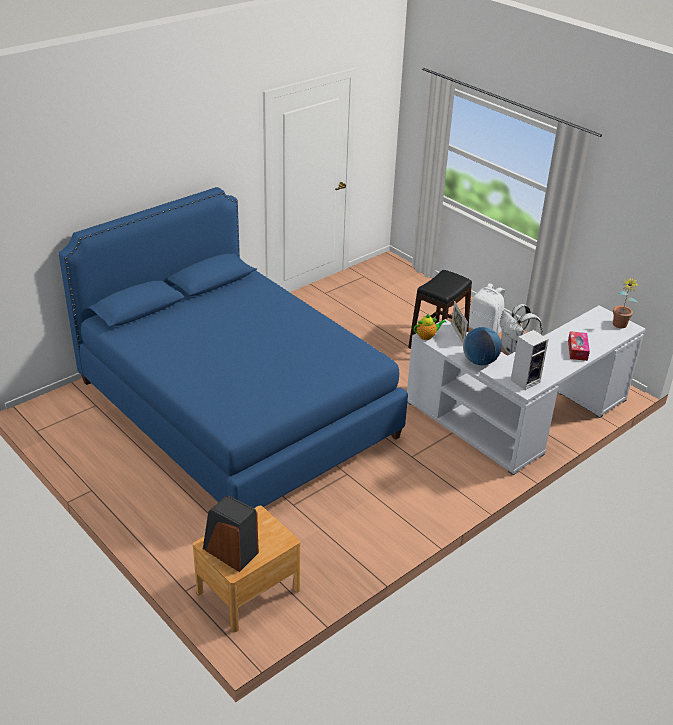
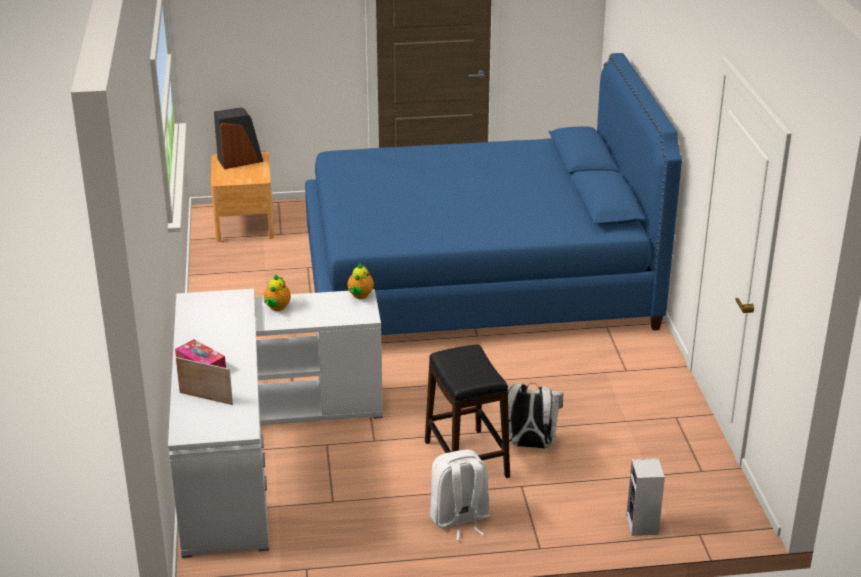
camera: 125 degrees right, 5 degrees down
picture frame [451,301,468,343] -> picture frame moved to [176,357,233,405]
globe [463,327,502,365] -> teapot [264,274,291,311]
white backpack [500,304,542,355] -> white backpack moved to [508,383,563,449]
speaker [511,330,549,390] -> speaker moved to [626,458,665,536]
potted plant [613,277,640,328] -> none

